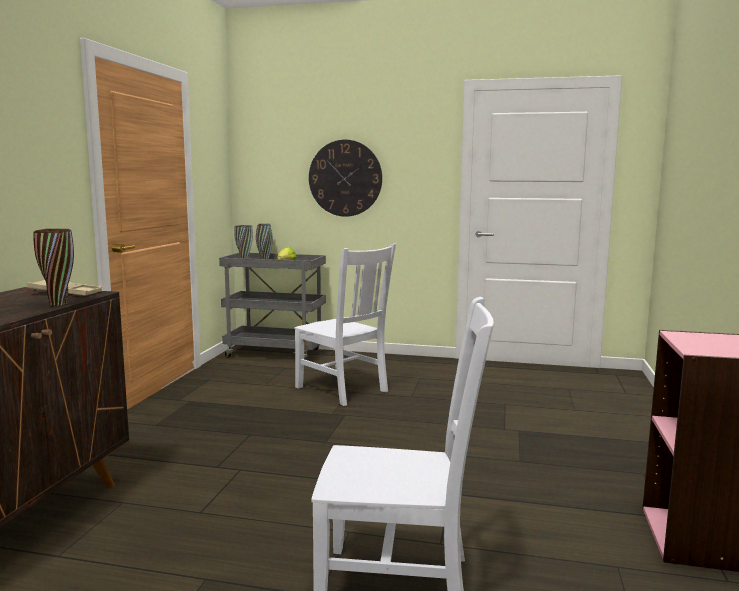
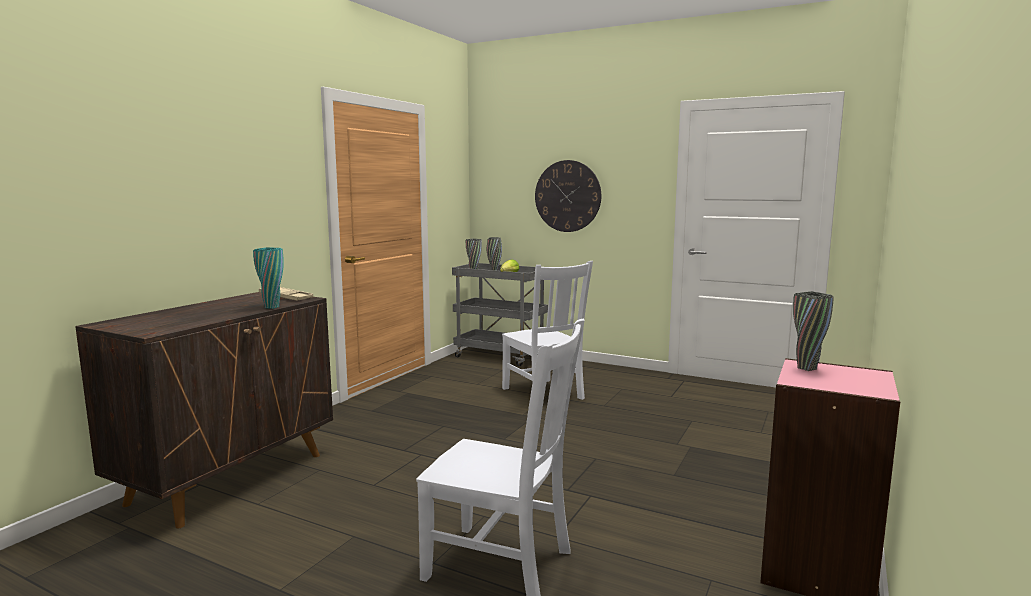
camera: 15 degrees right, 0 degrees up
brown vase [33,229,74,306] -> turquoise vase [253,247,284,309]
none -> grey vase [793,291,834,371]

